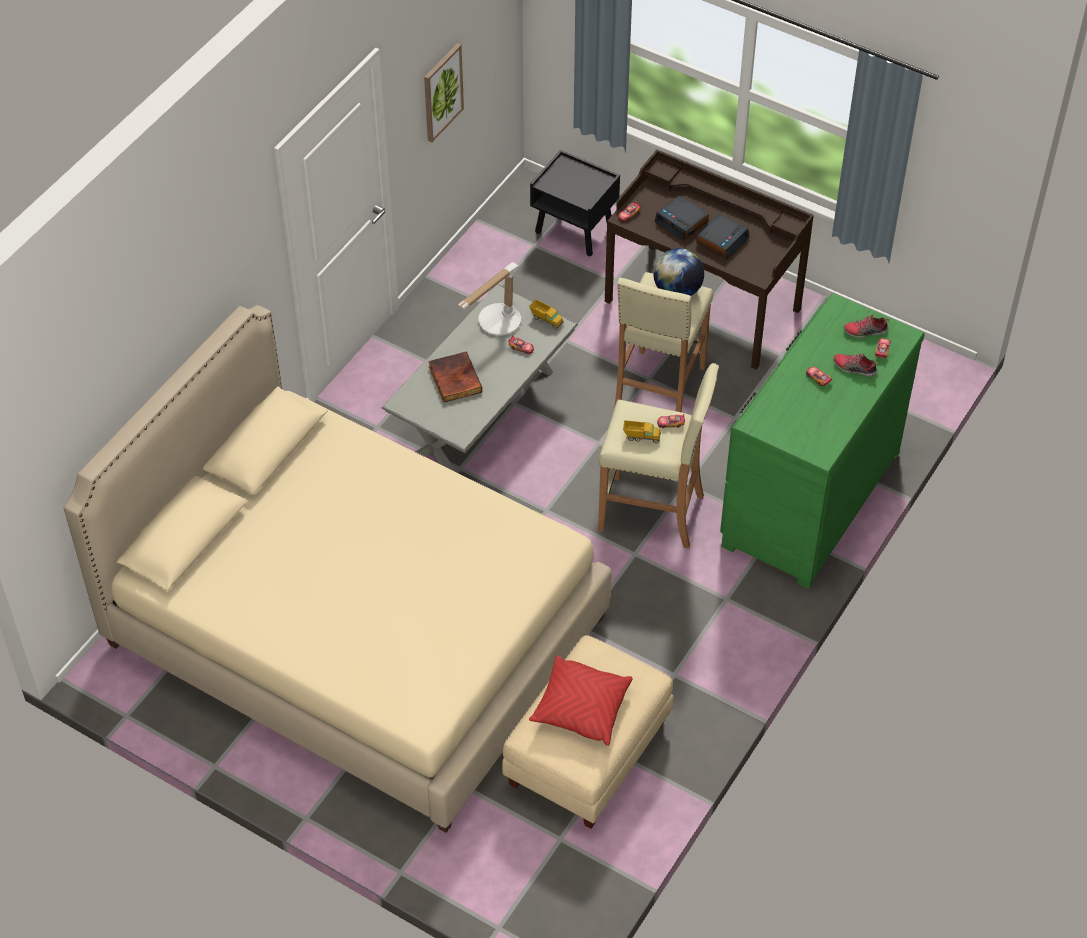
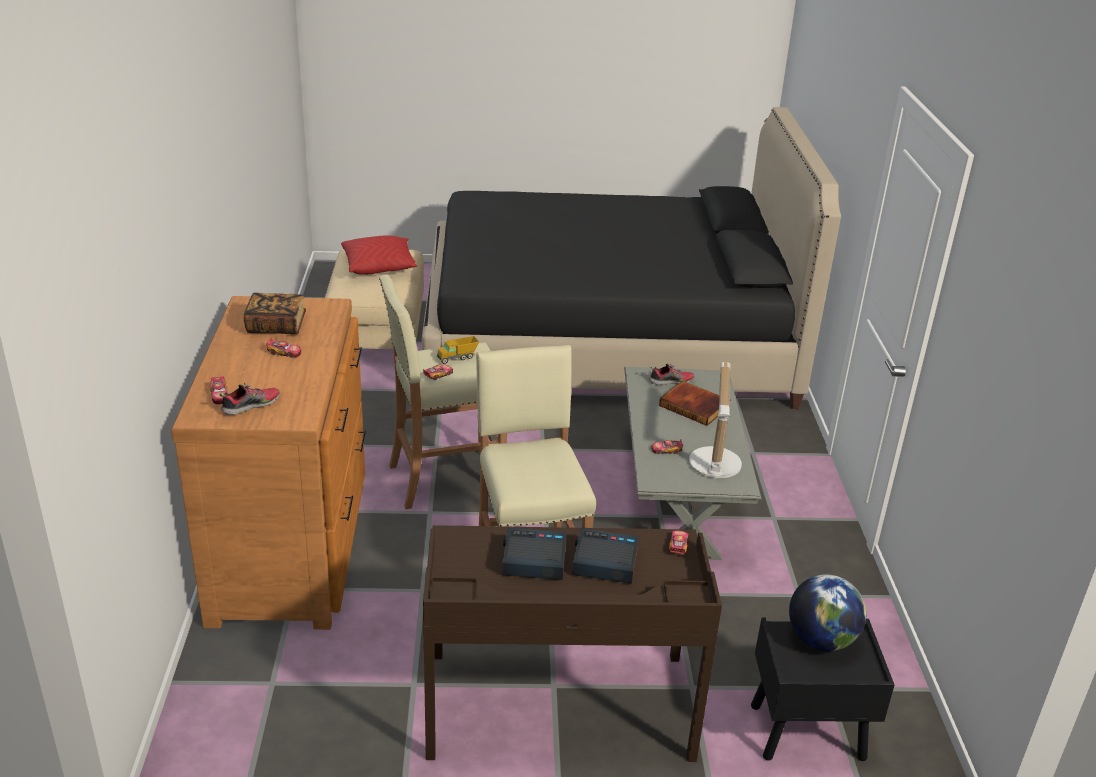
camera: 145 degrees right, 20 degrees down
beige bed [64,305,612,833] -> black bed [422,107,841,409]
picture [424,43,464,142] -> none
toy truck [529,299,564,330] -> none
globe [653,248,704,296] -> globe moved to [789,574,866,651]
alarm clock [696,214,749,259] -> alarm clock turned 90 degrees clockwise [502,528,567,580]
green dresser [720,293,925,589] -> brown dresser [171,296,366,630]
shoe [833,353,878,377] -> shoe moved to [649,364,694,385]
none -> book [244,292,306,335]

